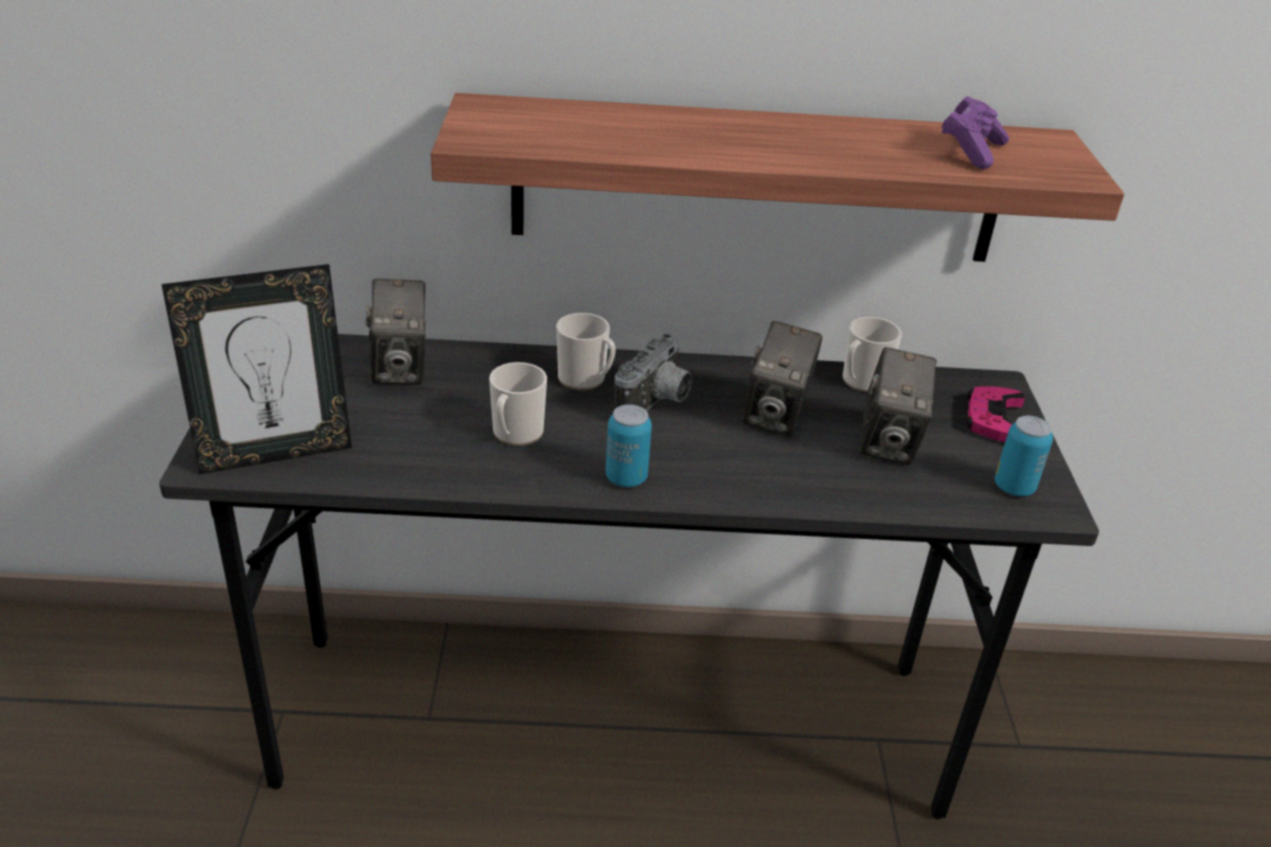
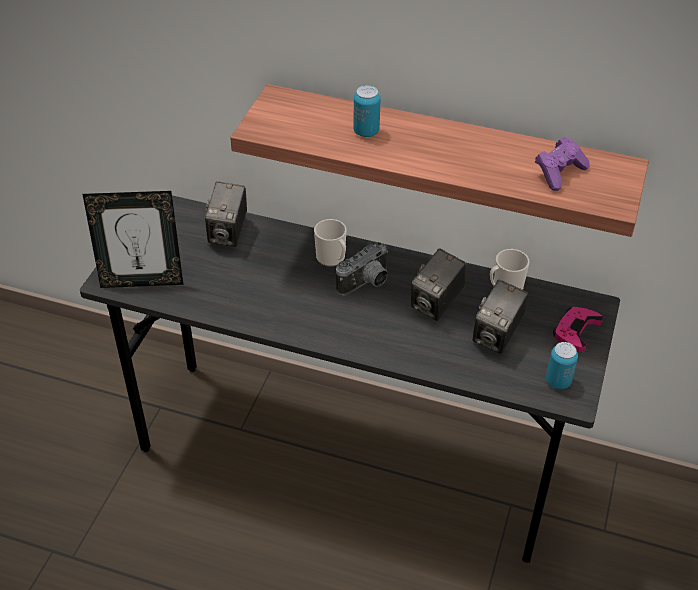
camera: 20 degrees right, 10 degrees up
mug [489,362,547,446] -> none
can [605,404,652,487] -> can moved to [353,85,380,137]

